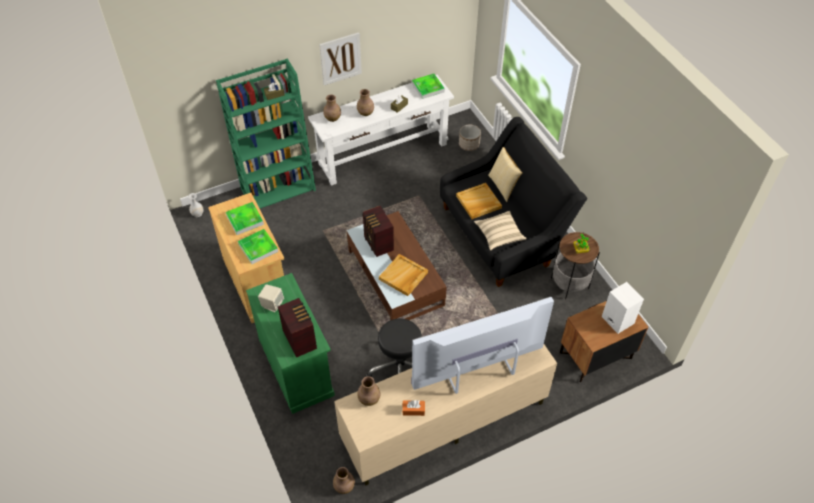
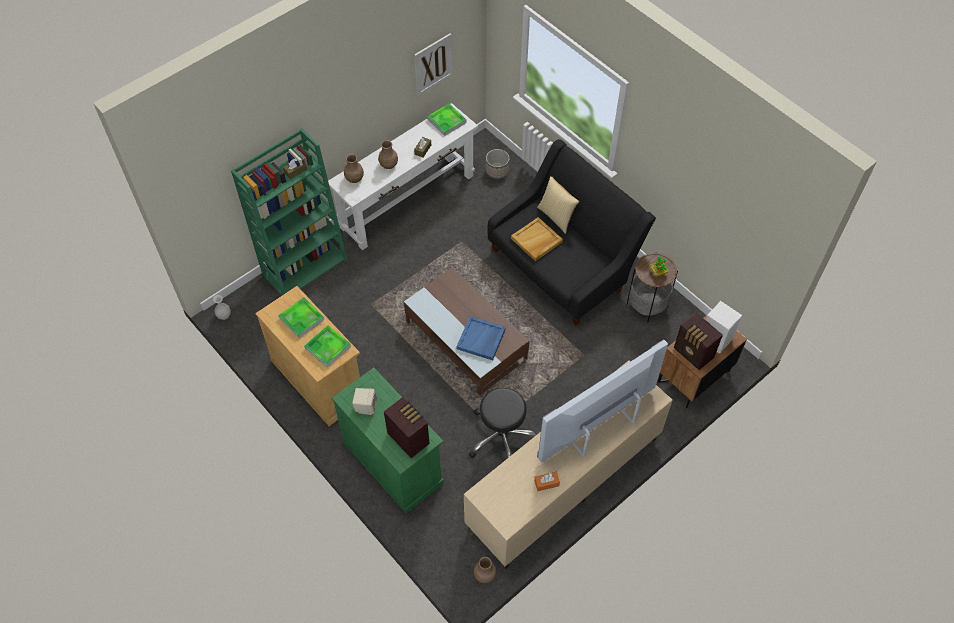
camera: 15 degrees left, 5 degrees up
picture [319,32,362,85] -> picture moved to [414,33,453,96]
brown vase [358,376,380,406] -> none
radio [363,206,394,257] -> radio moved to [674,312,723,370]
beige tray [379,254,428,296] -> blue tray [456,316,506,360]
beige pillow [474,211,527,251] -> none

